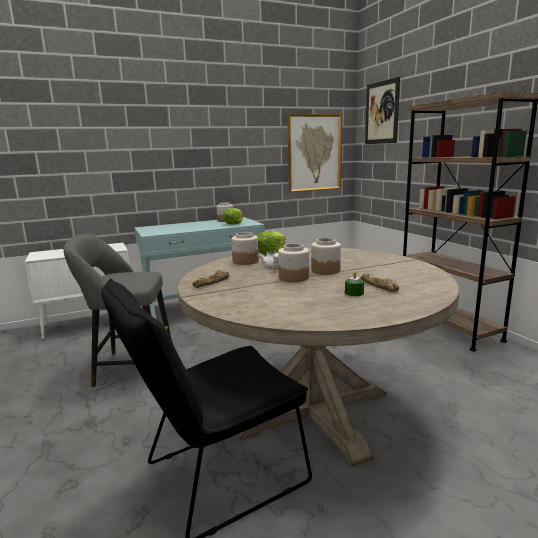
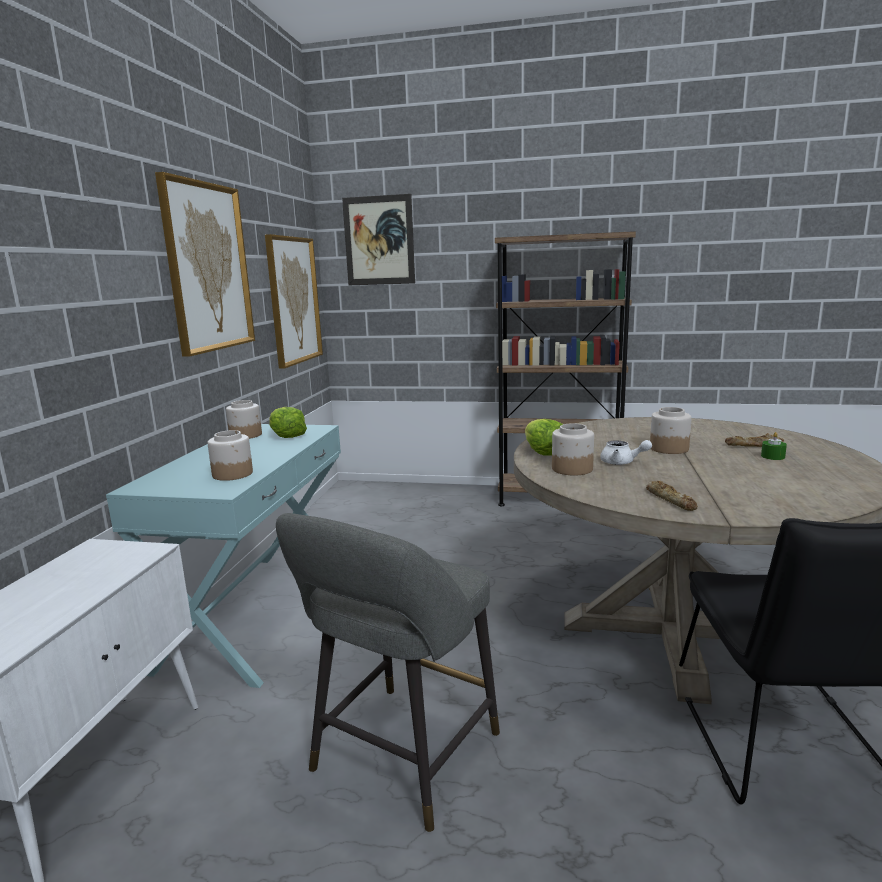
camera: 55 degrees left, 0 degrees up
jar [278,243,309,282] -> jar moved to [208,430,253,481]
none -> picture [155,172,255,357]

